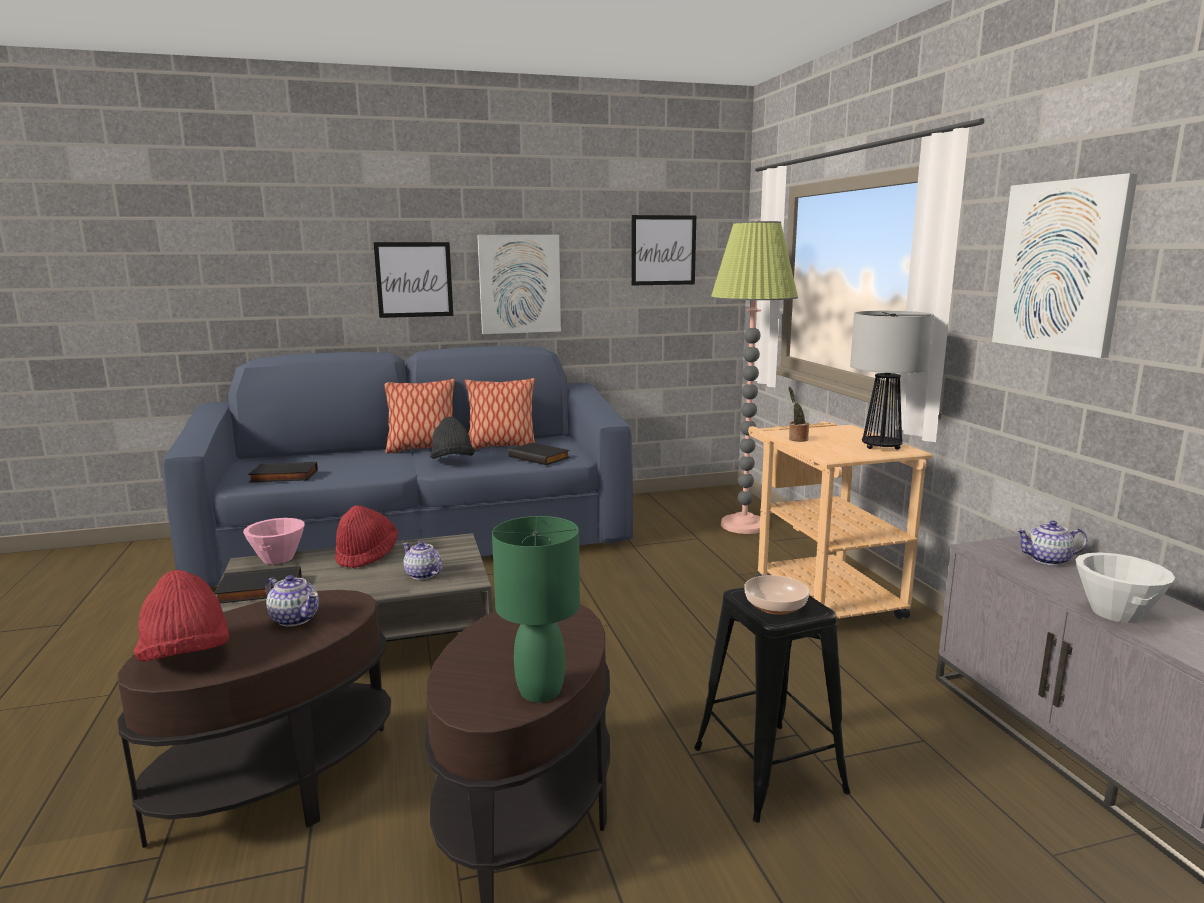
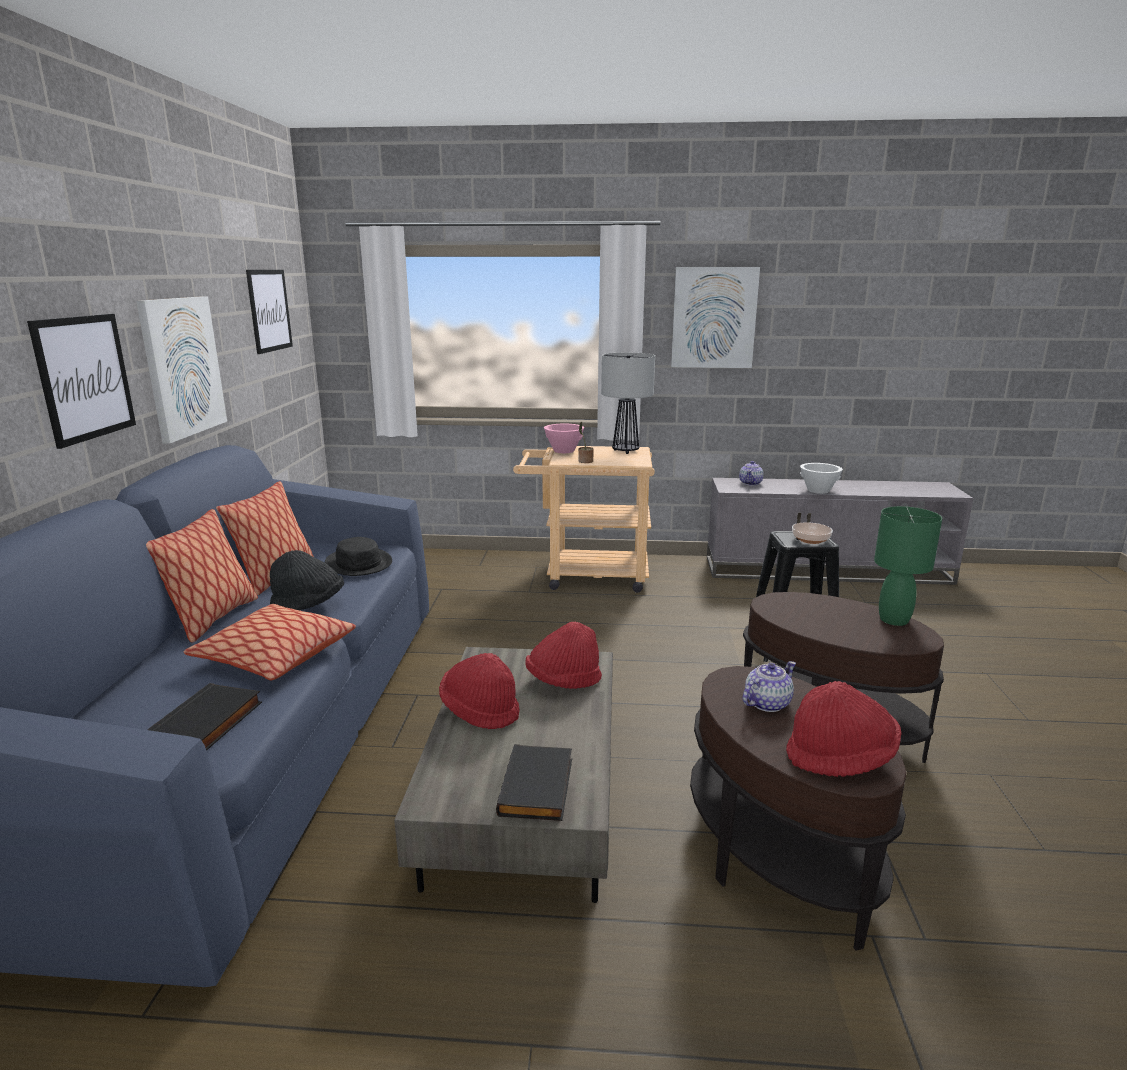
camera: 70 degrees left, 5 degrees up
pink bowl [243,518,305,564] -> pink bowl moved to [544,424,584,453]
teapot [403,541,442,580] -> red hat [525,622,602,689]
black book [508,442,570,465] -> black hat [325,537,392,576]
floor lamp [711,220,798,534] -> none
none -> pillow [184,604,356,680]

